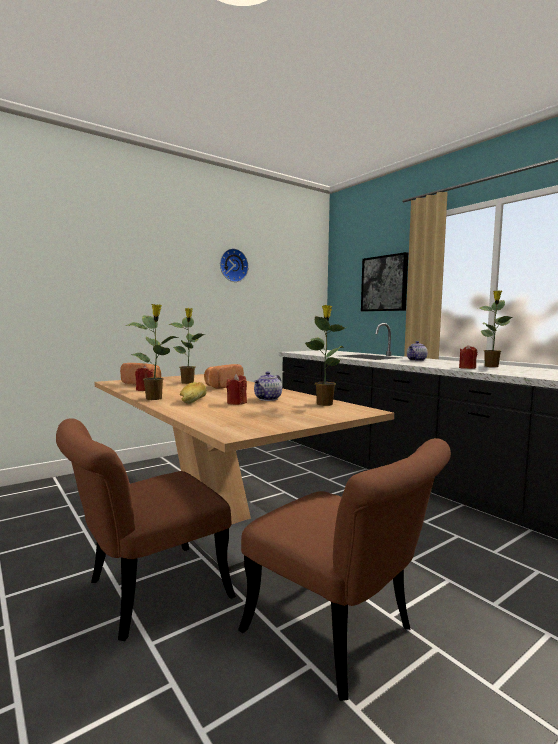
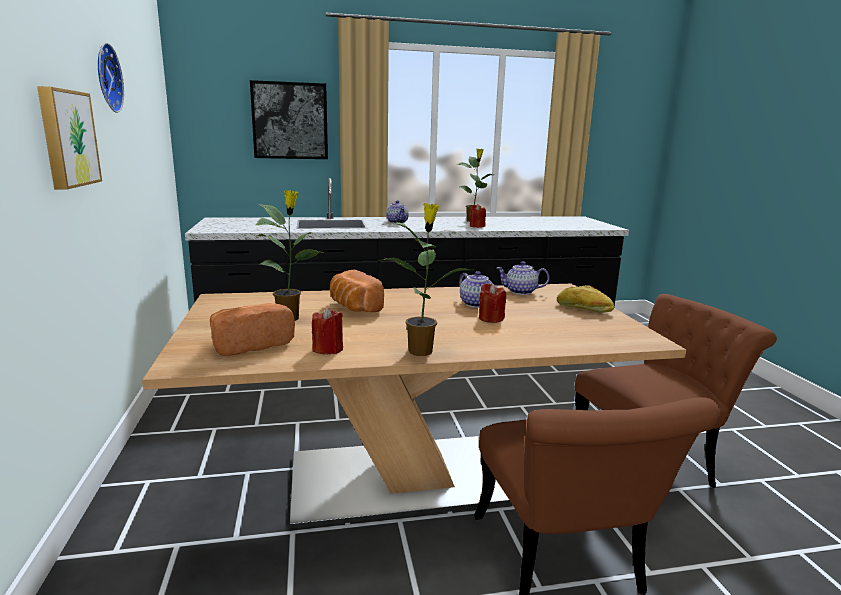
camera: 65 degrees left, 10 degrees up
bread [180,382,207,404] -> bread moved to [557,285,614,313]
potted plant [305,305,345,406] -> teapot [496,261,550,295]
none -> picture [37,86,102,189]

